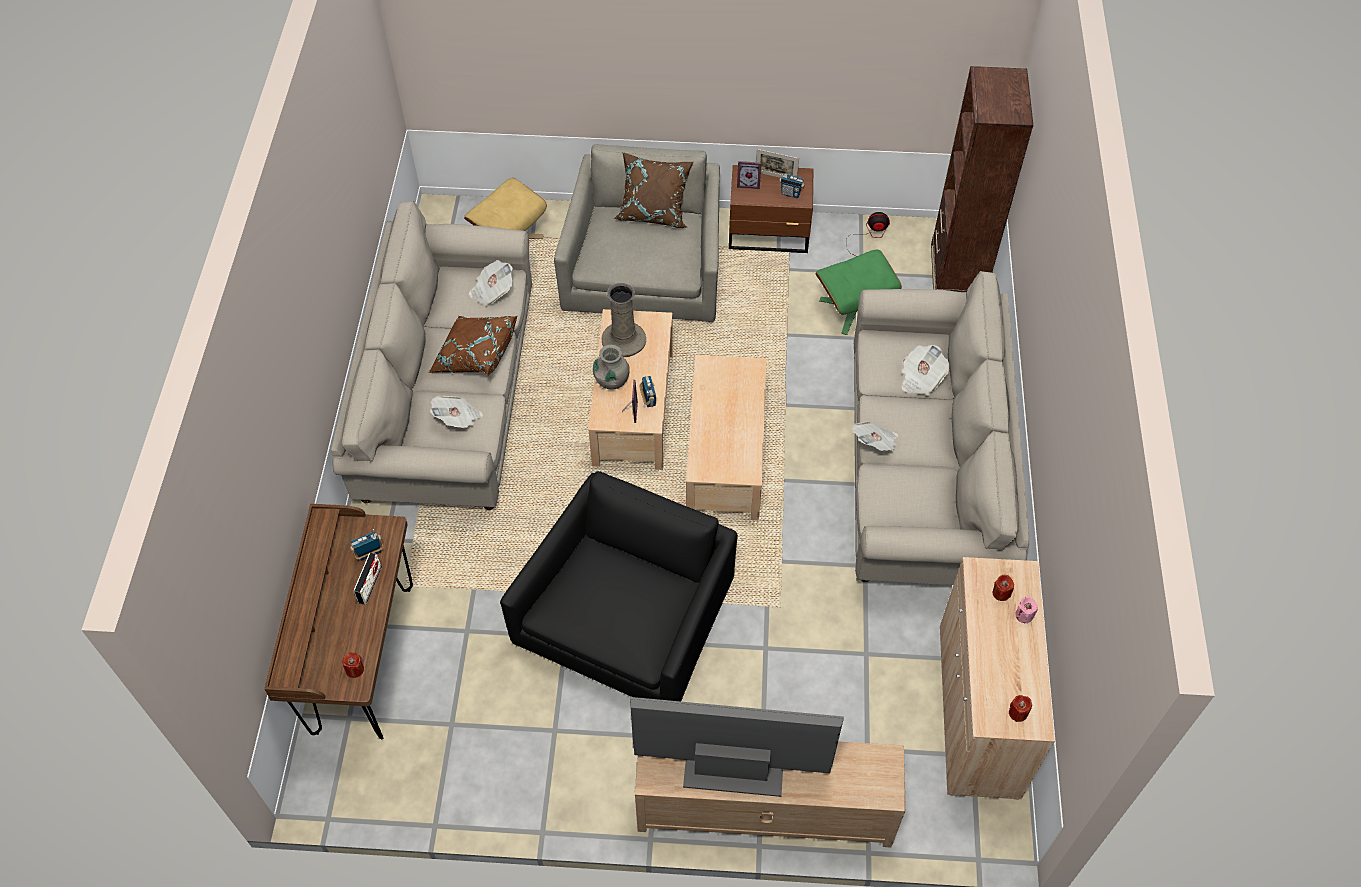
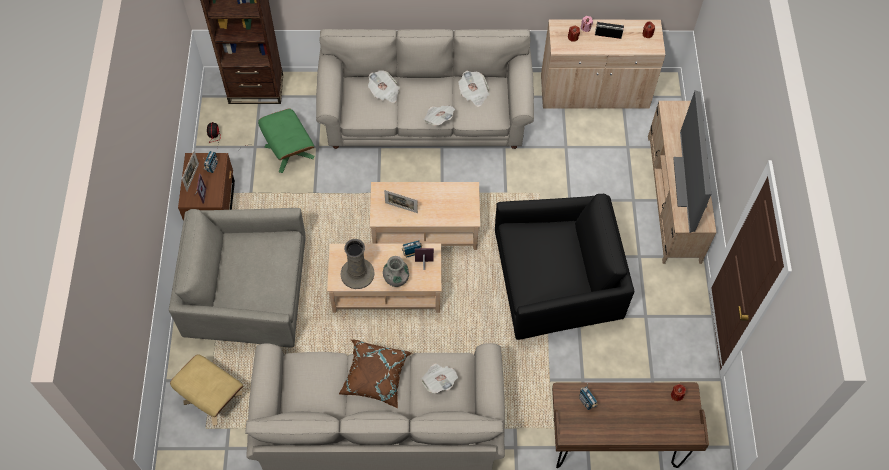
camera: 95 degrees left, 5 degrees up
radio [353,553,382,604] -> radio moved to [595,21,624,39]
newspaper [469,260,513,307] -> newspaper moved to [458,71,490,107]
black armchair [500,471,738,702] -> black armchair turned 150 degrees clockwise [495,194,635,340]
brown pillow [614,152,694,228] -> none
none -> picture frame [384,190,418,213]

